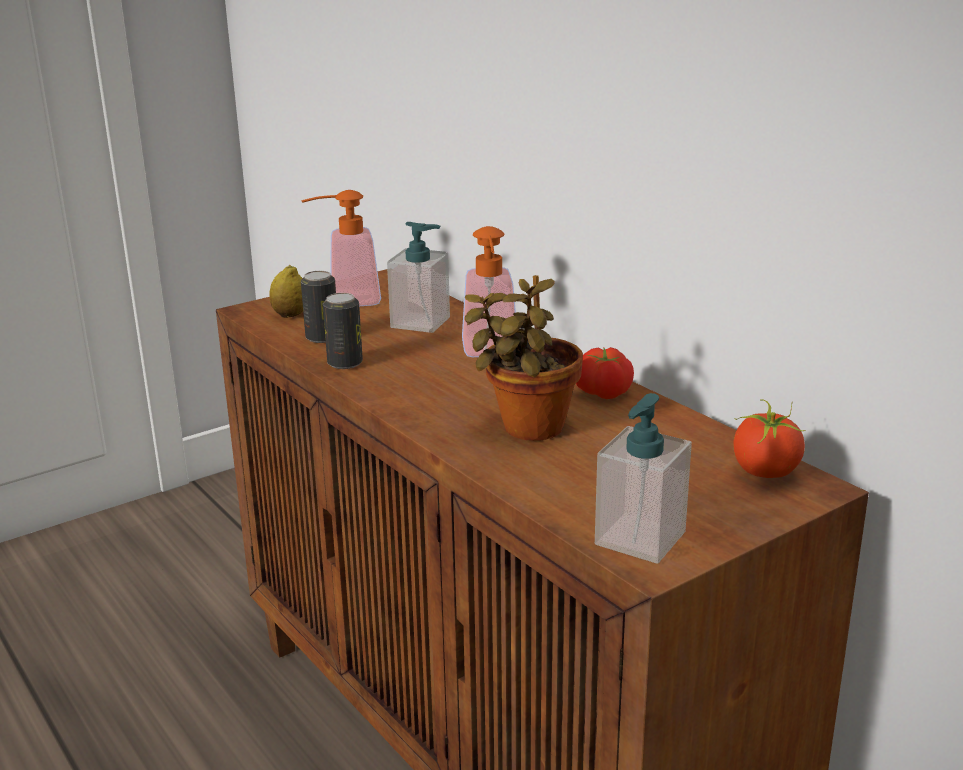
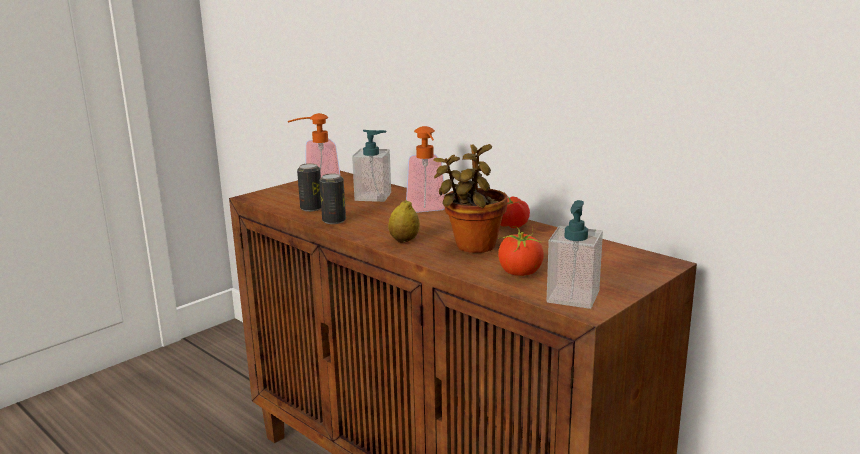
camera: 10 degrees left, 5 degrees down
lemon [269,265,303,318] -> lemon moved to [388,200,420,243]
tomato [733,399,806,478] -> tomato moved to [497,226,544,276]

